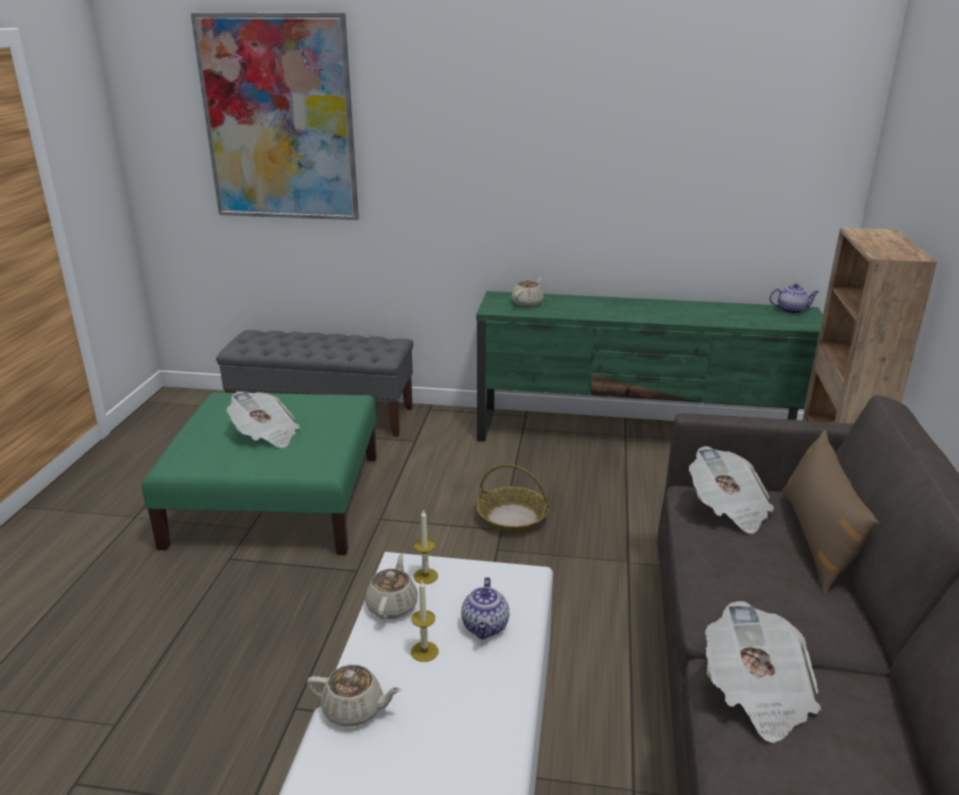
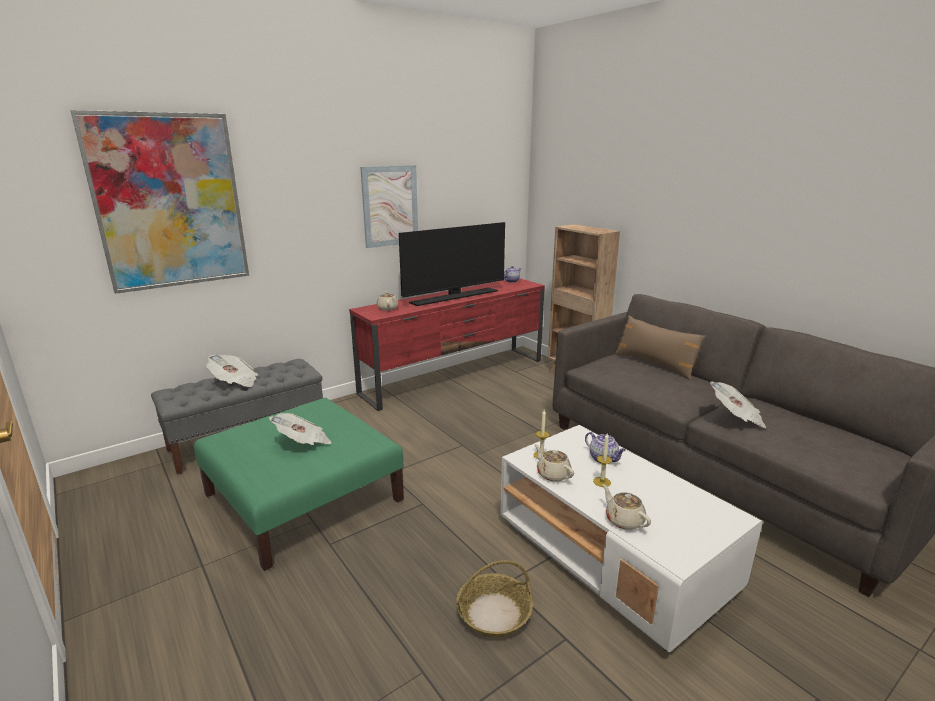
camera: 45 degrees left, 5 degrees down
beige teapot [307,665,402,726] -> beige teapot turned 90 degrees counterclockwise [603,484,651,530]
green tv stand [476,291,823,442] -> red tv stand [349,278,545,411]
basket [477,464,549,534] -> basket moved to [456,560,533,638]
newspaper [689,446,774,534] -> newspaper moved to [206,355,258,387]
none -> picture [360,165,418,248]
none -> television [399,222,505,306]

